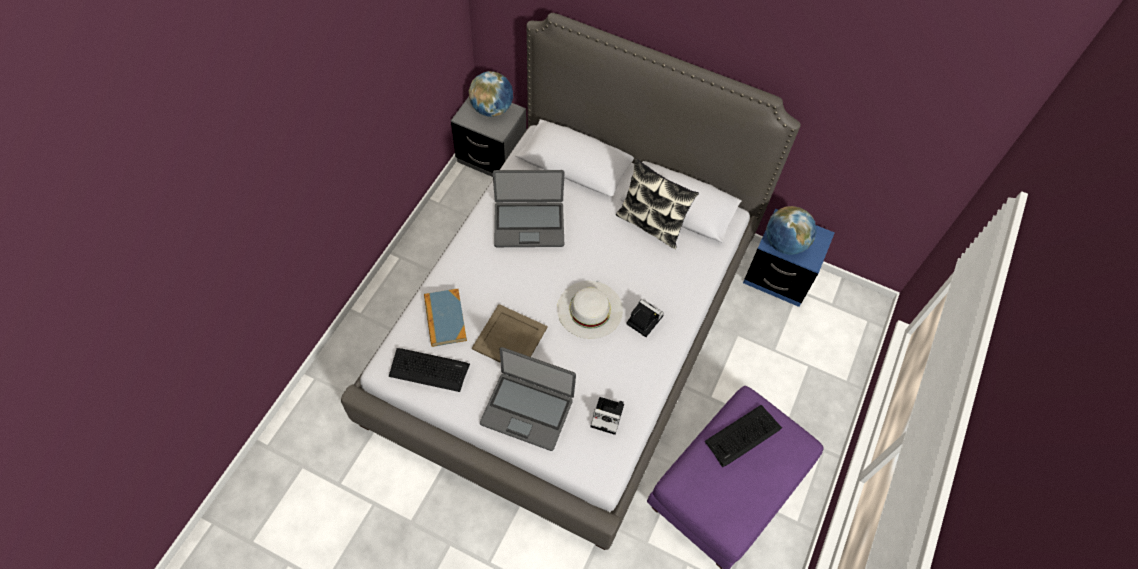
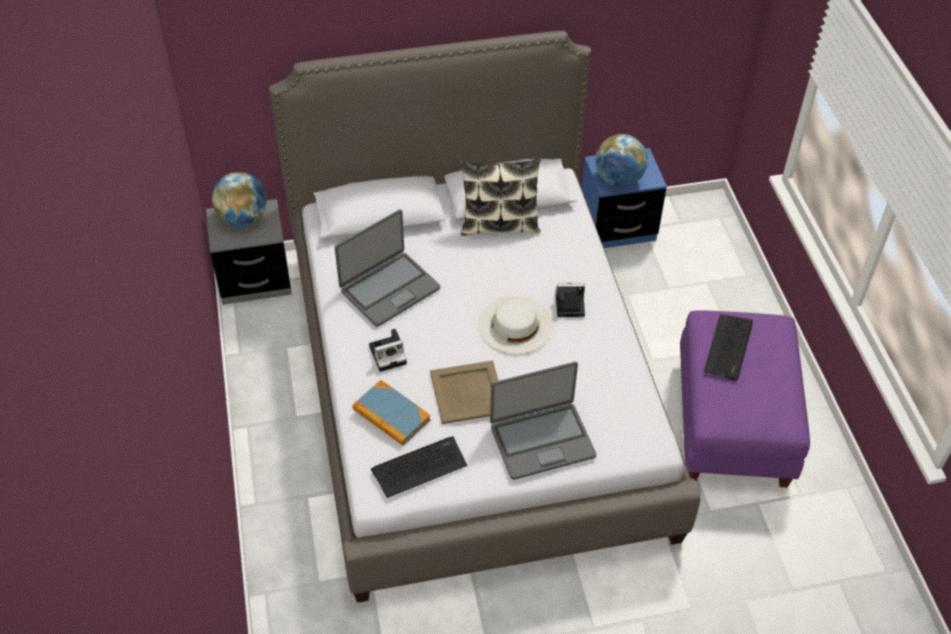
camera: 35 degrees left, 10 degrees down
camera [590,397,624,435] -> camera moved to [369,329,407,372]

